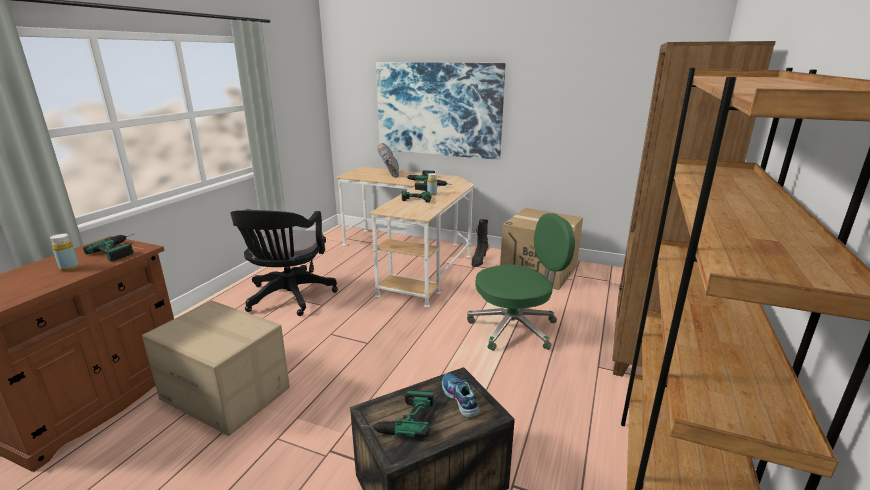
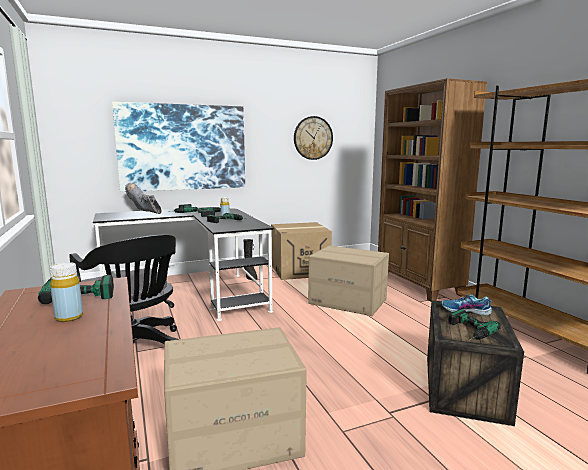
camera: 45 degrees left, 10 degrees down
beige desk [336,167,475,308] -> black desk [93,207,274,321]
green office chair [467,213,575,351] -> cardboard box [308,246,389,316]
none -> wall clock [294,116,333,160]

